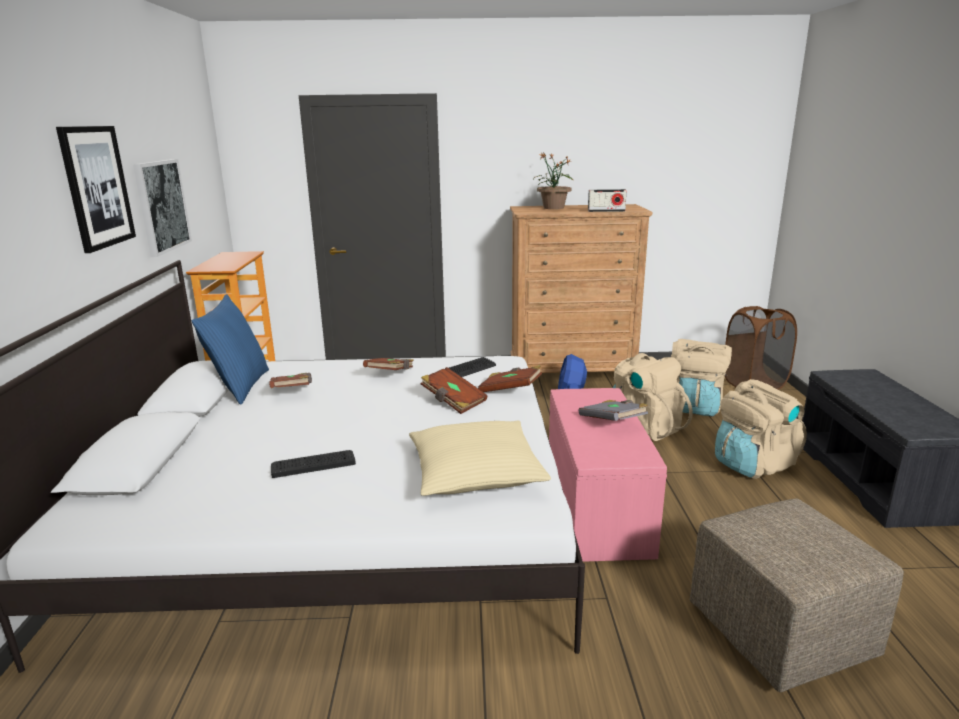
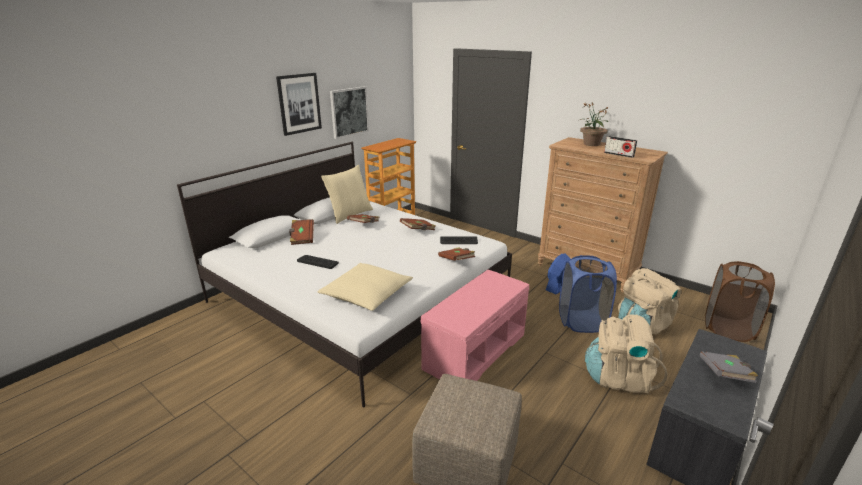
camera: 40 degrees right, 5 degrees up
blue pillow [192,294,269,405] -> beige pillow [321,165,373,224]
brown book [421,367,487,414] -> brown book moved to [289,219,314,245]
grey book [579,400,648,421] -> grey book moved to [700,351,758,383]
beige backpack [613,353,693,441] -> blue laundry basket [559,255,617,333]

